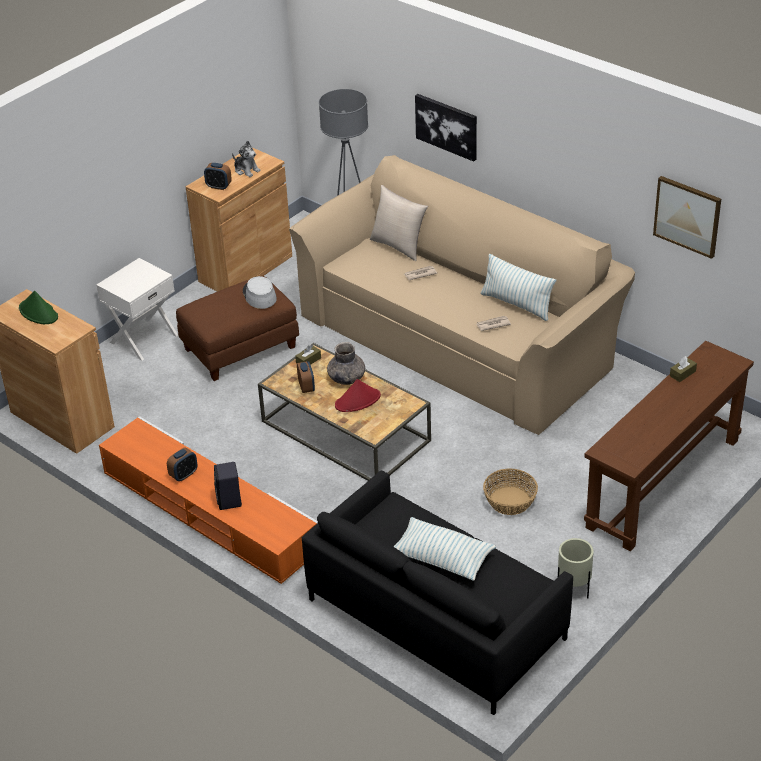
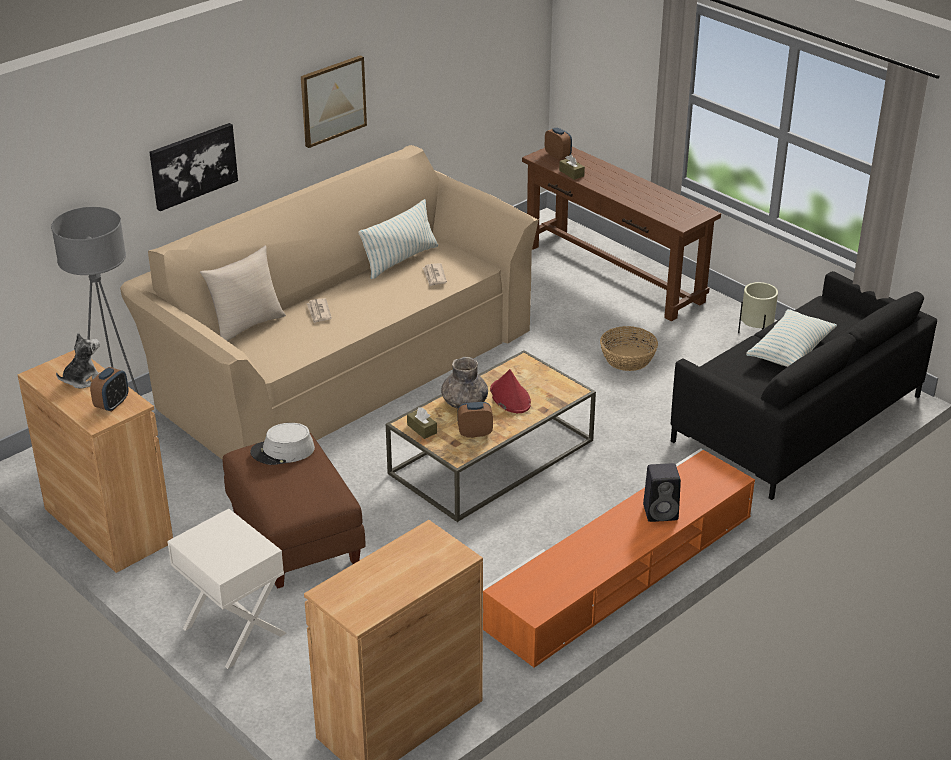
camera: 85 degrees left, 5 degrees down
green hat [19,291,58,324] -> none
alarm clock [167,448,197,481] -> alarm clock moved to [545,128,572,160]
picture [653,176,721,259] -> picture moved to [301,55,367,148]

